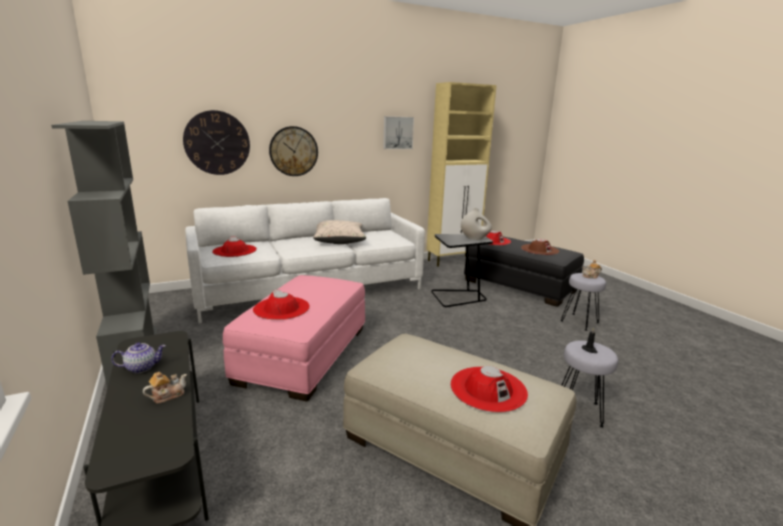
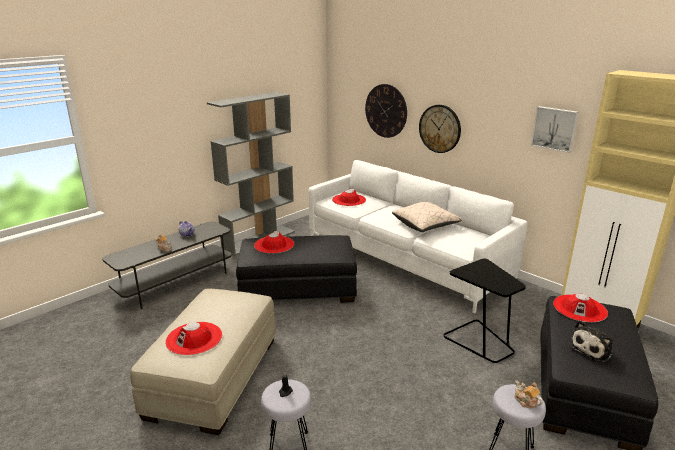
camera: 70 degrees right, 5 degrees up
pink ottoman [223,275,365,401] -> black ottoman [236,235,357,303]
white vase [461,208,492,240] -> none
brown hat [521,239,559,255] -> plush toy [569,320,613,362]

